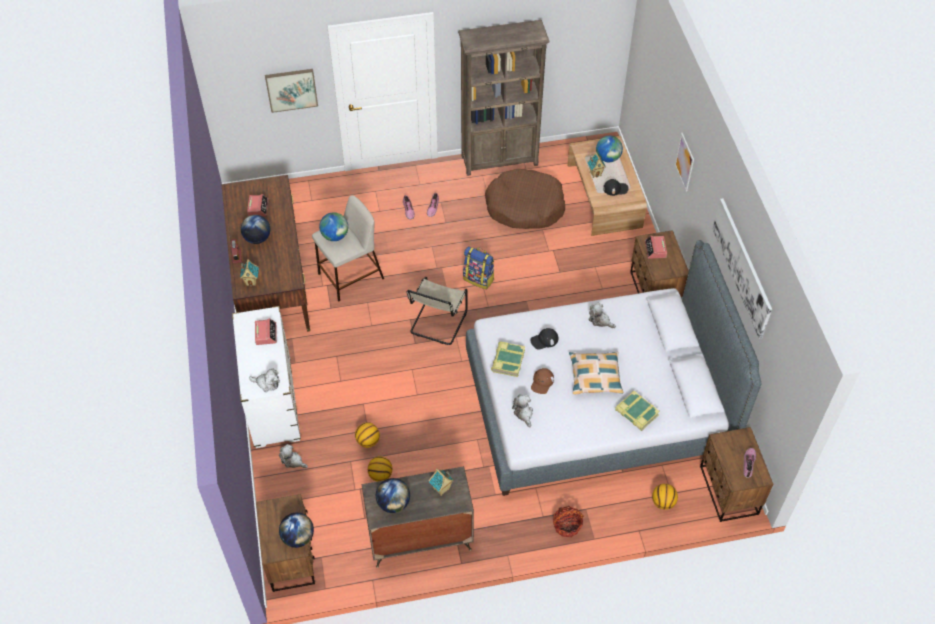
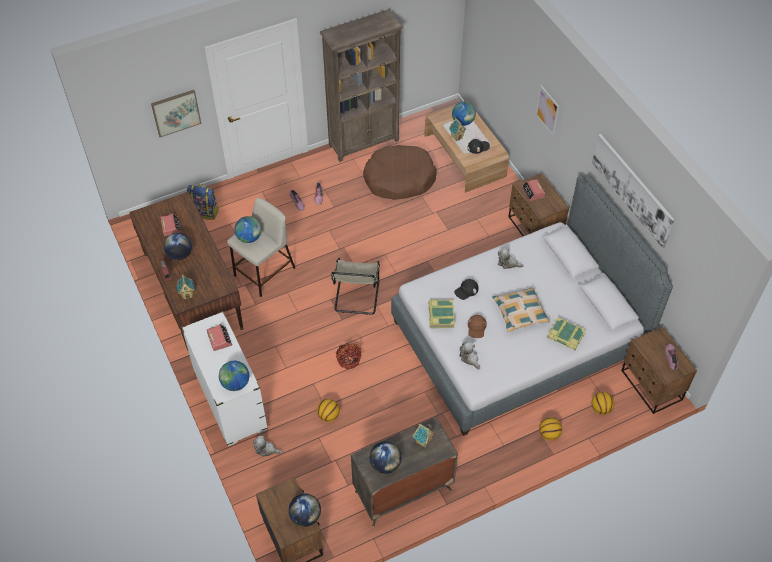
camera: 15 degrees left, 0 degrees up
plush toy [249,368,280,392] -> globe [219,361,249,391]
basketball [368,456,392,481] -> basketball moved to [539,417,562,441]
backpack [463,246,494,289] -> backpack moved to [187,184,219,220]
basket [553,506,584,537] -> basket moved to [336,343,362,369]

